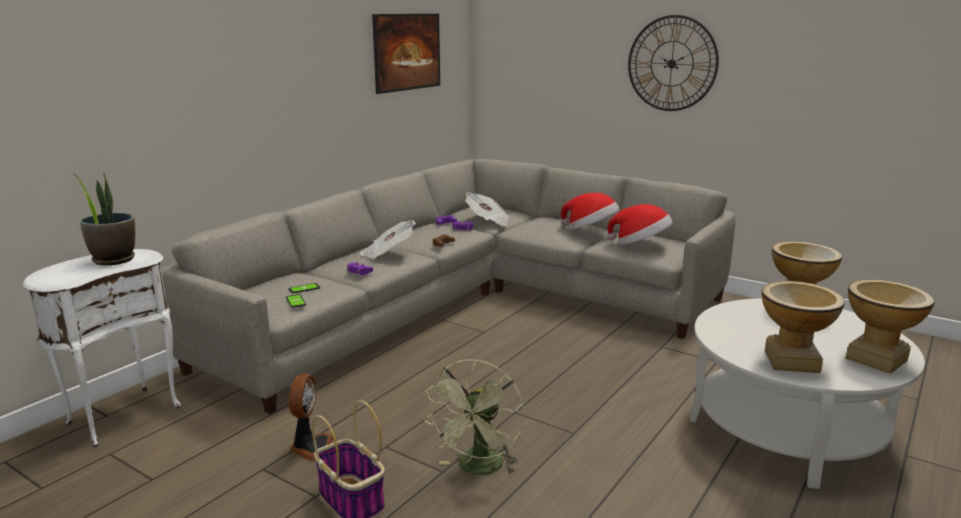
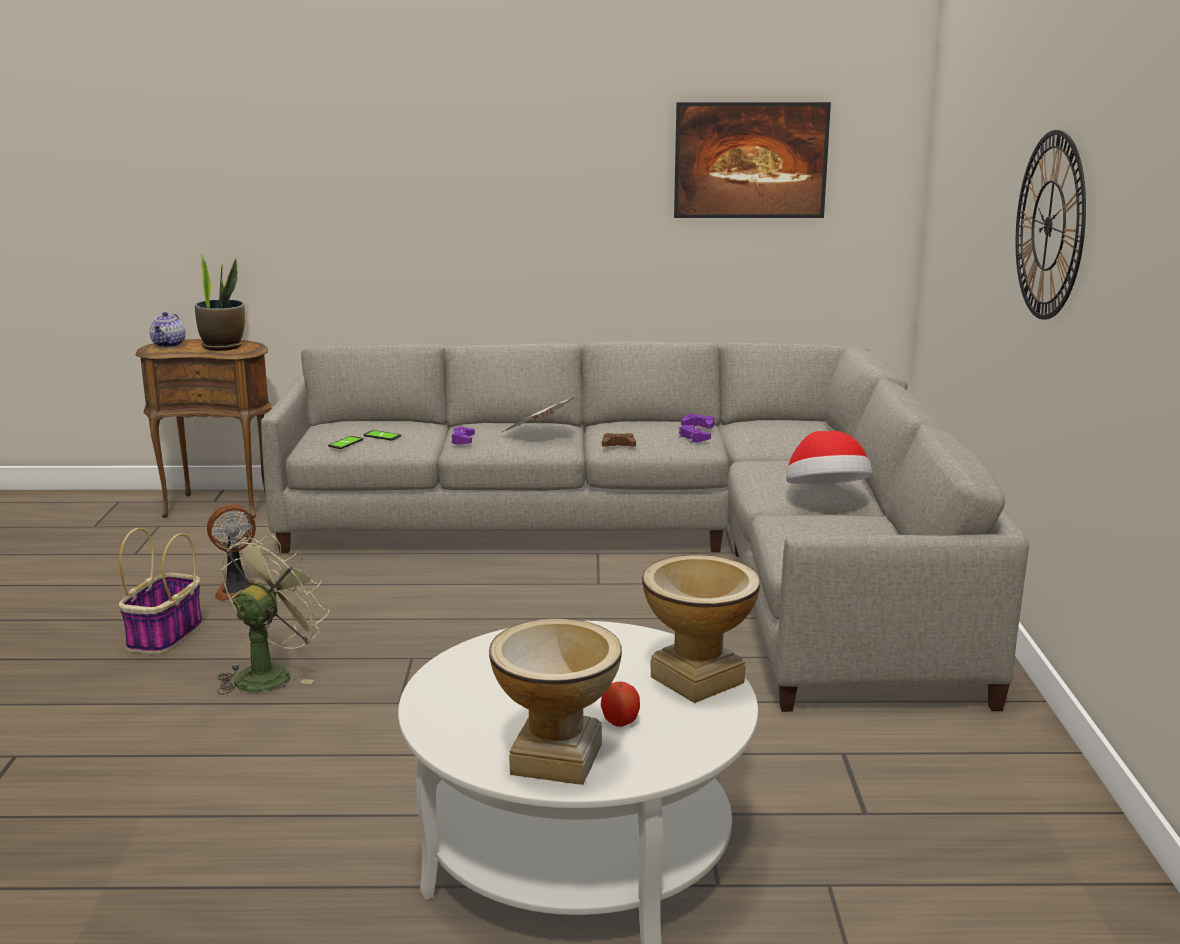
camera: 55 degrees right, 0 degrees up
white side table [23,249,181,447] -> brown side table [136,339,272,518]
green fan [424,359,525,475] -> green fan turned 135 degrees clockwise [217,534,329,695]
newspaper [465,192,510,226] -> none
hat [607,204,673,245] -> none
vase [762,281,845,373] -> none
none -> teapot [150,312,186,348]
none -> apple [601,681,640,727]

